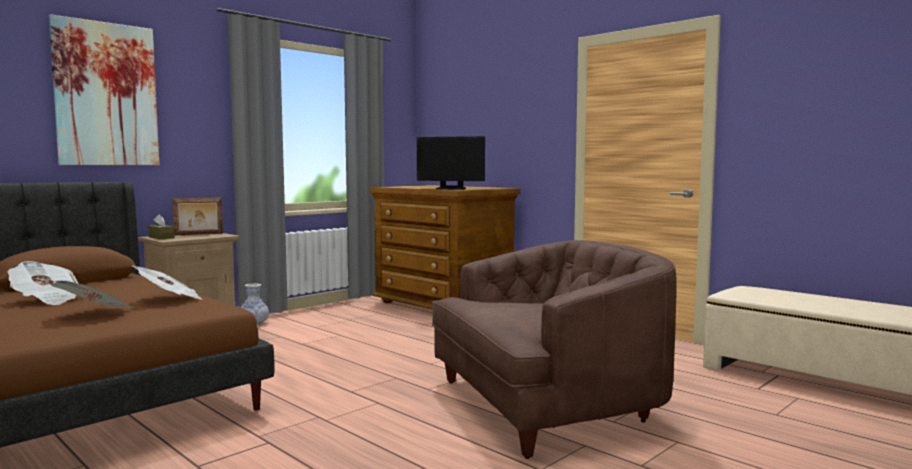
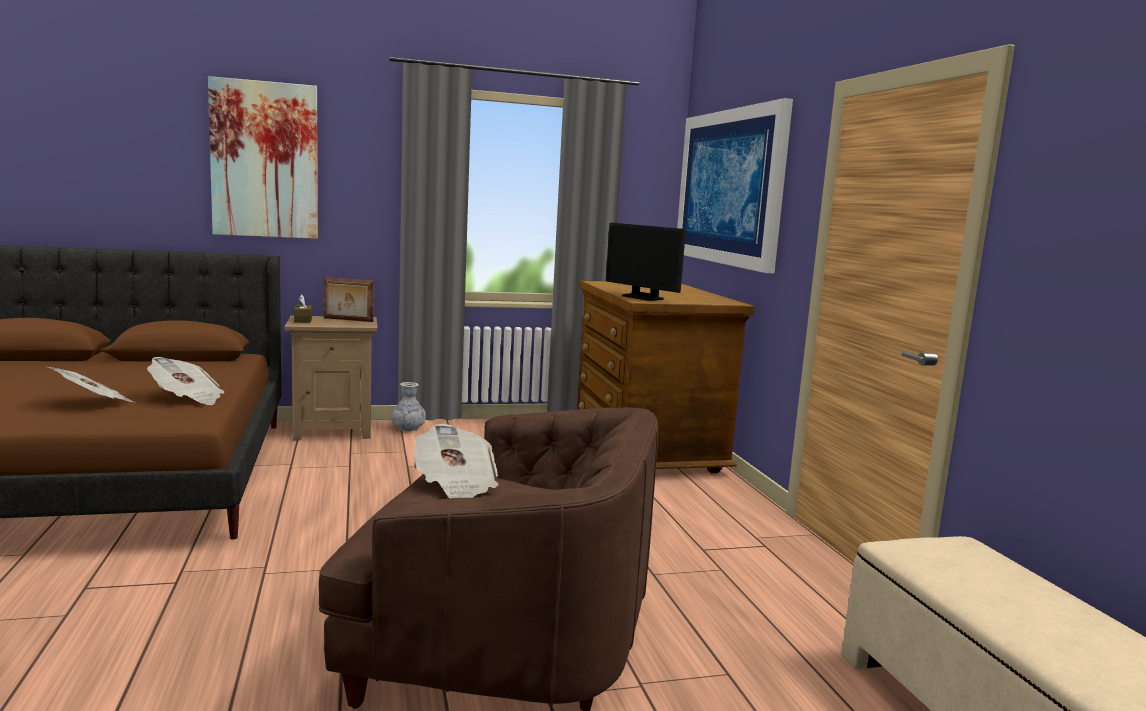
camera: 30 degrees right, 5 degrees up
newspaper [8,261,79,305] -> newspaper moved to [413,424,499,498]
none -> picture [677,98,793,273]

